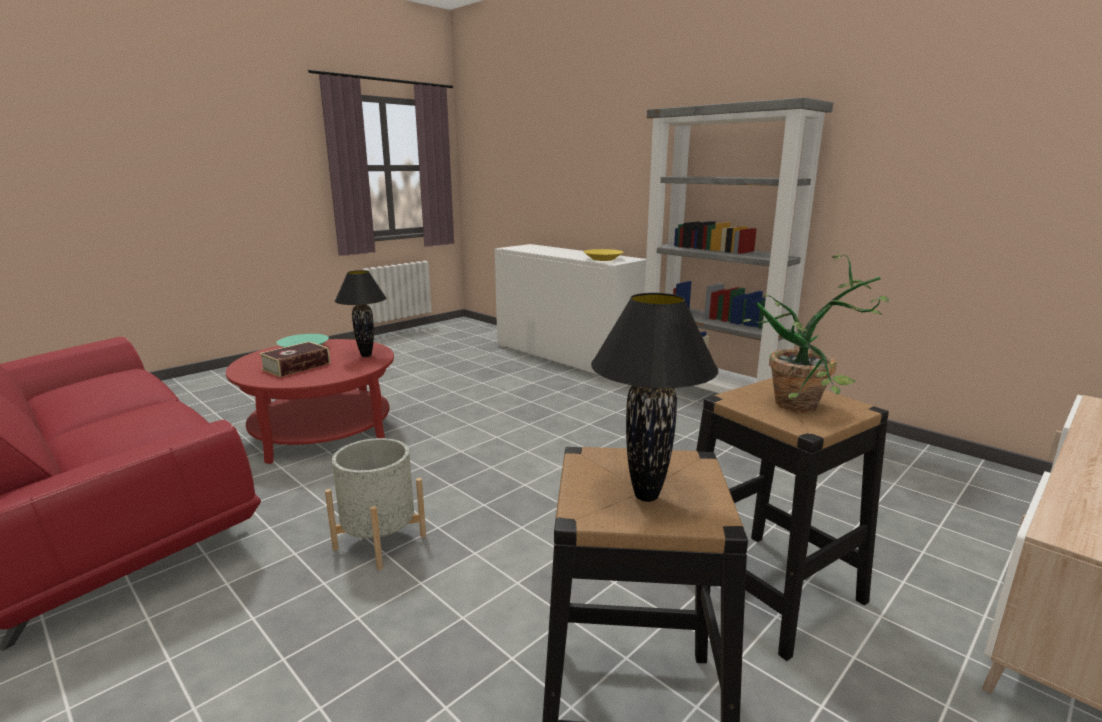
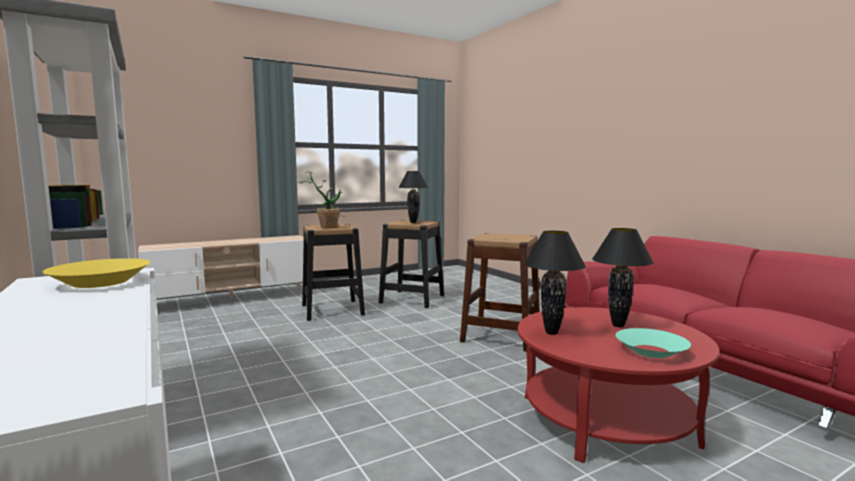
camera: 165 degrees left, 10 degrees down
book [259,341,330,377] -> black table lamp [592,228,654,327]
grey planter [325,438,426,570] -> brown stool [460,233,540,352]

